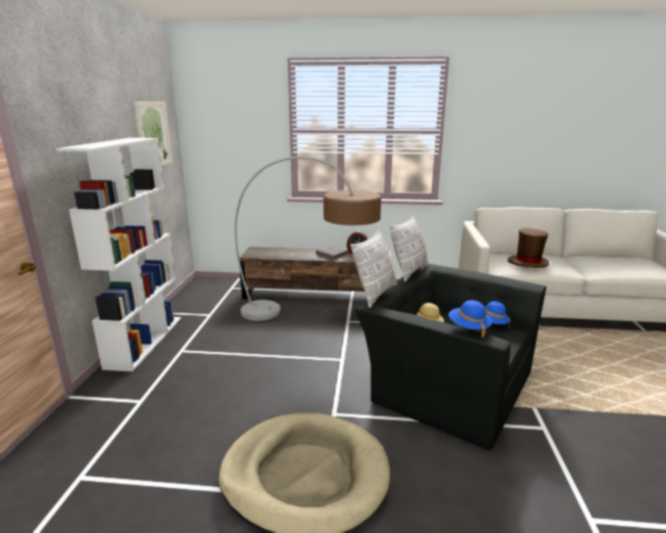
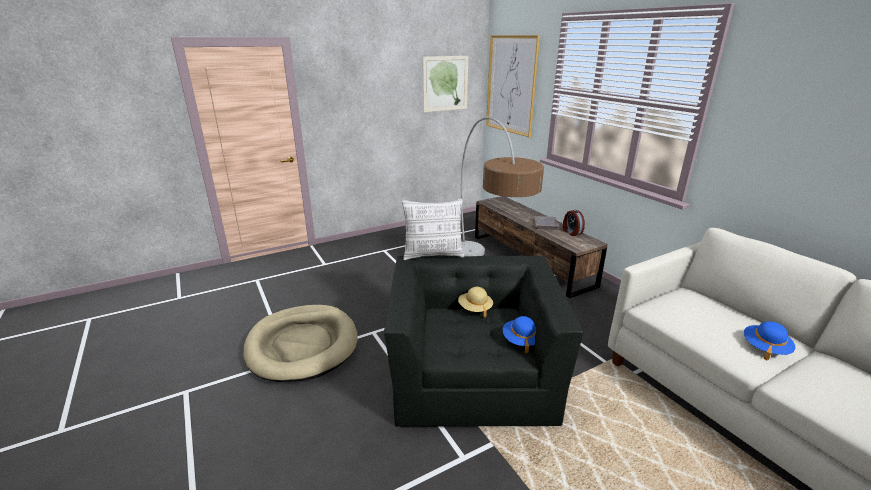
camera: 55 degrees right, 5 degrees up
white bookcase [56,138,181,372] -> none
pillow [389,214,429,282] -> none
blue hat [448,300,492,337] -> blue hat moved to [744,321,795,360]
brown hat [508,228,549,268] -> none
none -> picture [486,35,540,137]

